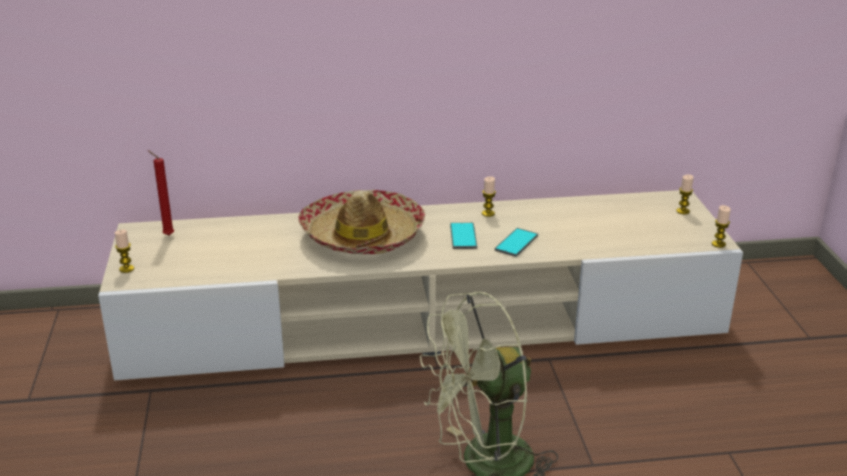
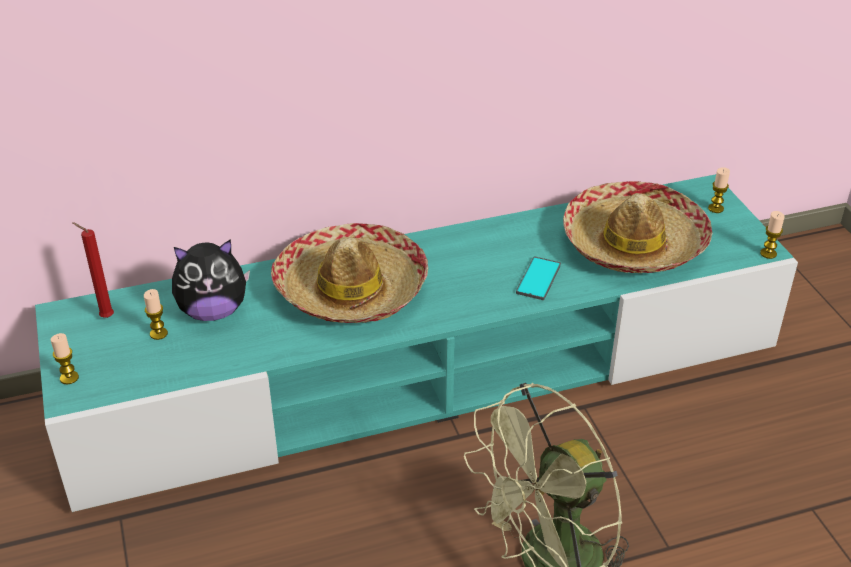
camera: 10 degrees left, 10 degrees up
beige tv stand [98,190,743,381] -> turquoise tv stand [35,174,798,512]
phone [450,223,477,249] -> none
candle [482,176,496,217] -> candle moved to [144,289,168,340]
none -> plush toy [172,239,250,321]
none -> hat [563,181,713,273]

